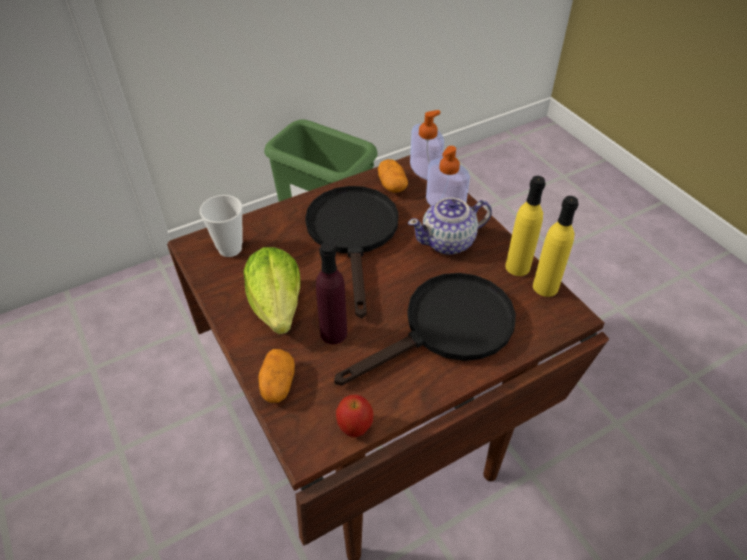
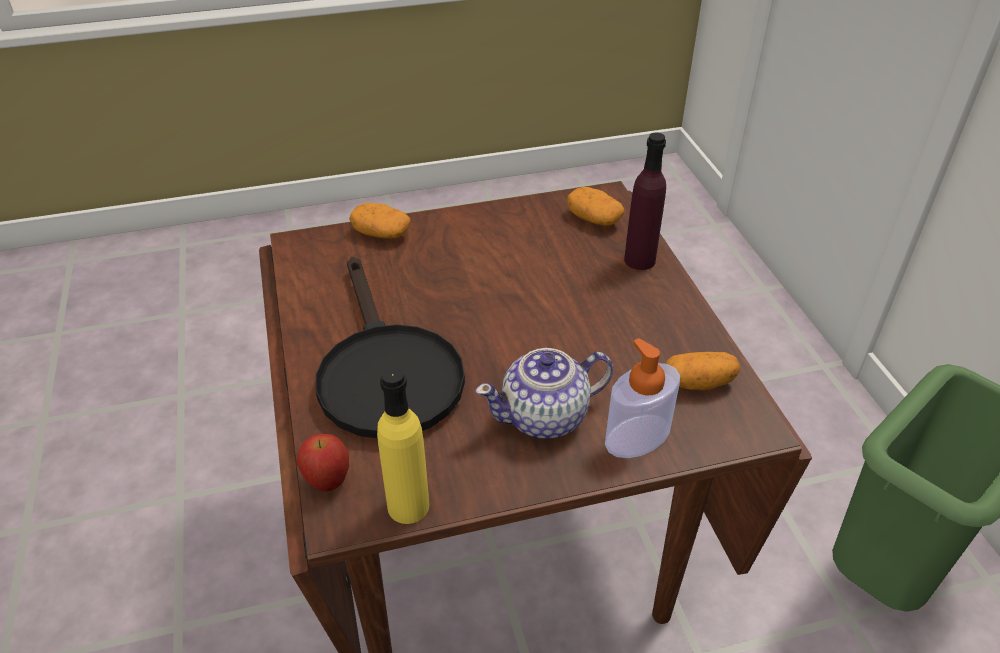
camera: 105 degrees right, 5 degrees down
cup [200,195,243,257] -> potato [567,187,625,226]
lettuce [244,247,300,334] -> none
black frying pan [305,186,399,319] -> none
purple bottle [316,242,347,344] -> purple bottle moved to [624,132,666,270]
apple [336,394,373,437] -> apple moved to [297,434,349,492]
teapot [408,198,492,255] -> teapot turned 105 degrees counterclockwise [475,348,613,439]
soap dispenser [410,110,444,180] -> none
yellow bottle [505,176,546,276] -> none

